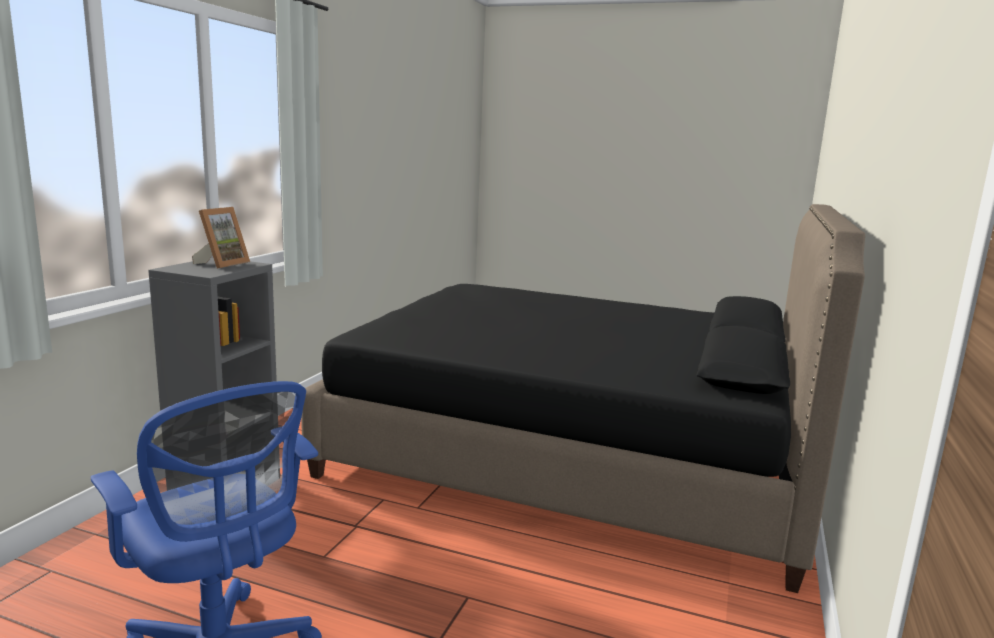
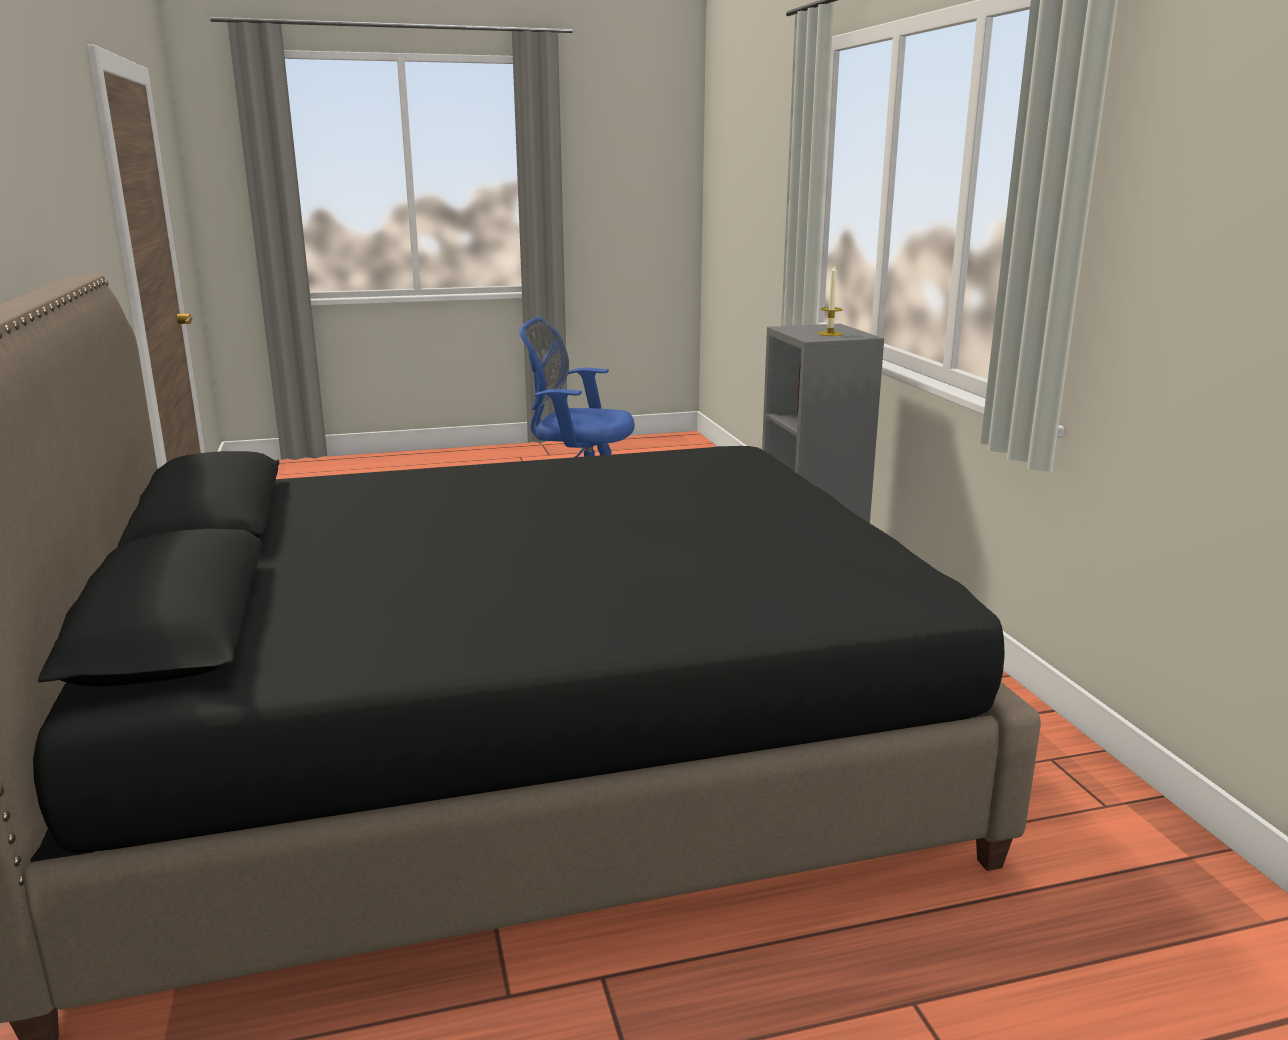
camera: 145 degrees right, 5 degrees up
picture frame [192,207,250,269] -> candle [817,264,843,336]

